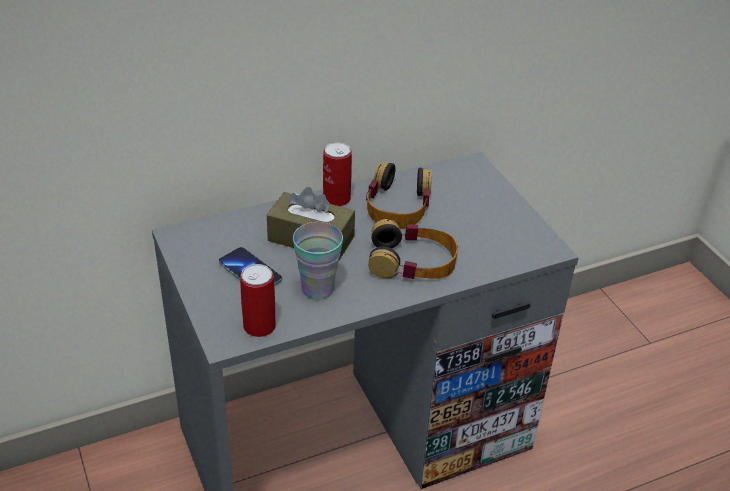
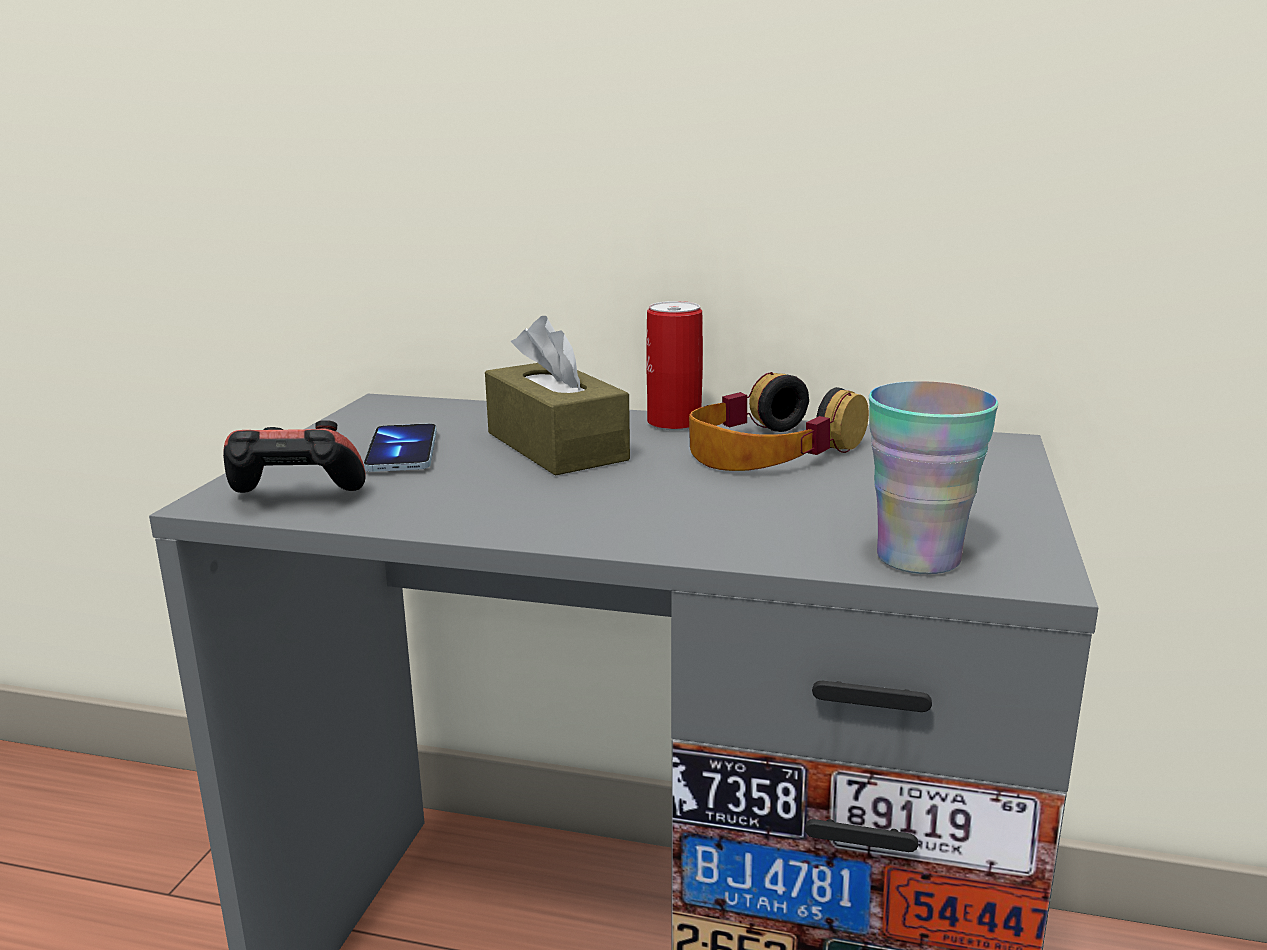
camera: 40 degrees right, 20 degrees down
can [240,264,276,337] -> game controller [223,420,366,493]
cup [293,222,343,300] -> cup moved to [869,381,999,574]
headphones [368,219,458,279] -> none

